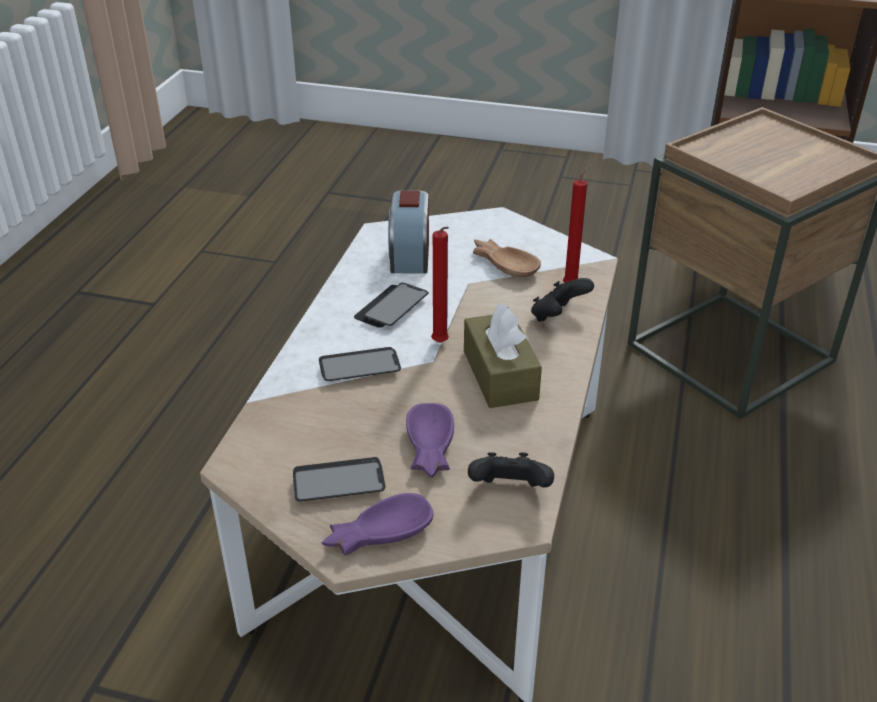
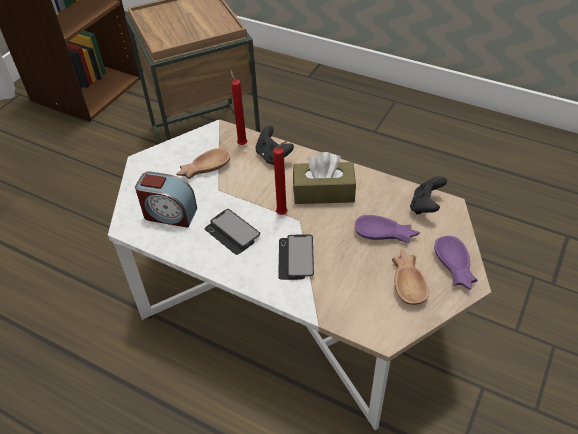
camera: 75 degrees left, 10 degrees up
phone [293,457,385,502] -> brown bowl [392,249,429,305]

